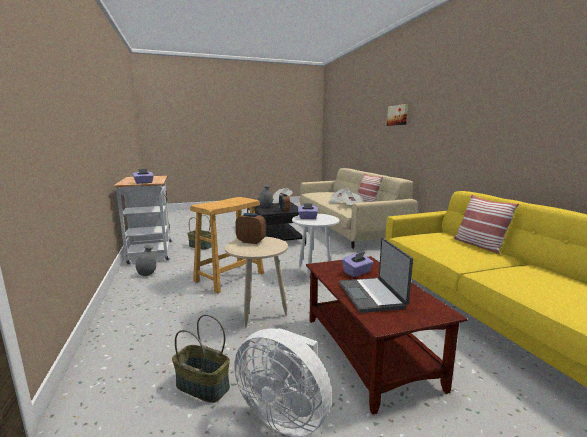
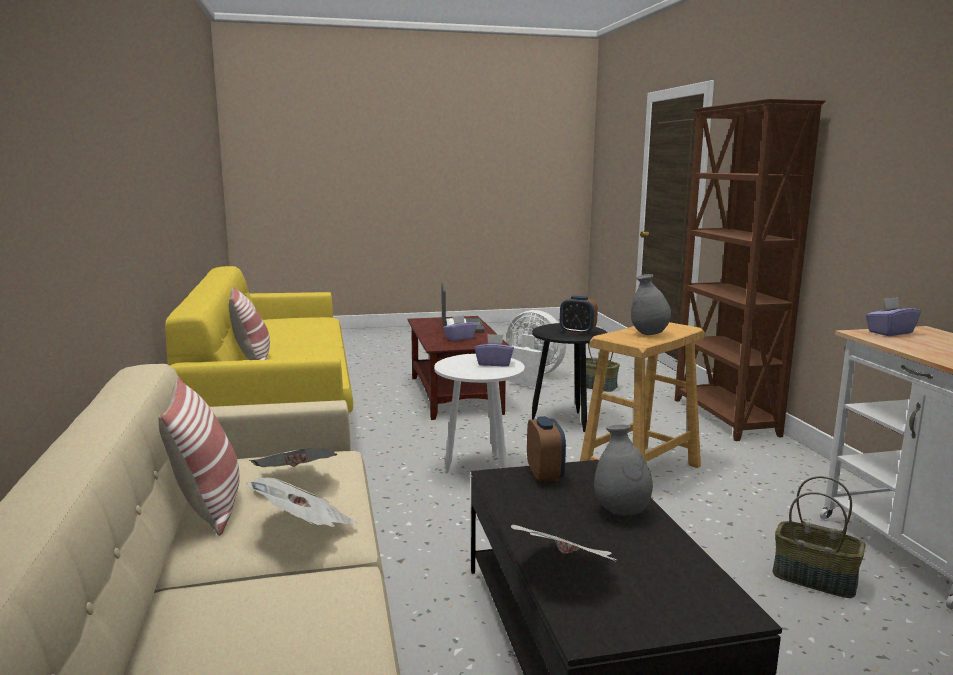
camera: 175 degrees left, 0 degrees up
grey vase [135,246,156,276] -> grey vase moved to [631,274,671,335]
beige side table [225,237,288,327] -> black side table [532,323,608,432]
picture [387,104,408,126] -> none
none -> brown bookcase [675,99,826,441]

